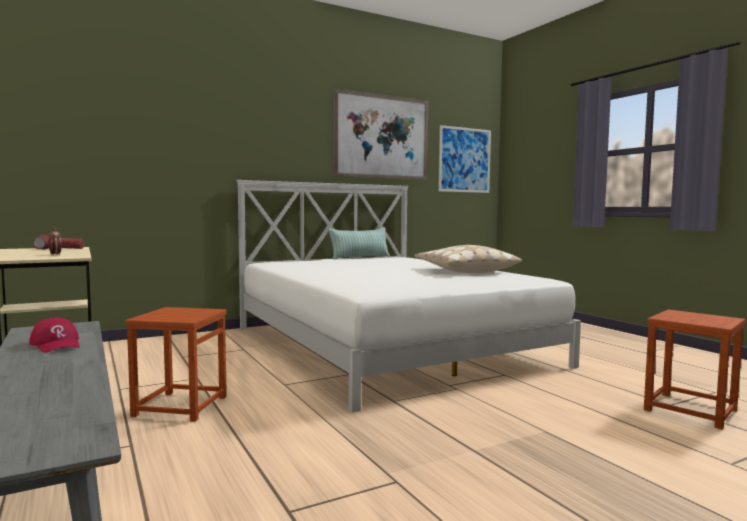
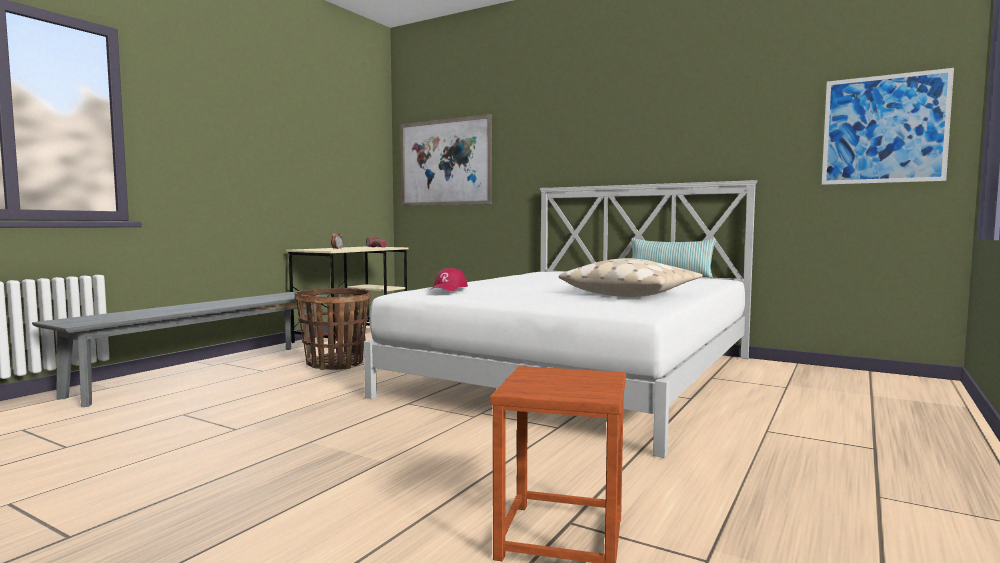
camera: 60 degrees right, 0 degrees up
red cap [29,318,80,353] -> red cap moved to [430,268,468,291]
brown stool [125,307,227,422] -> basket [295,288,371,370]
picture [334,89,428,180] -> picture moved to [401,114,492,206]

